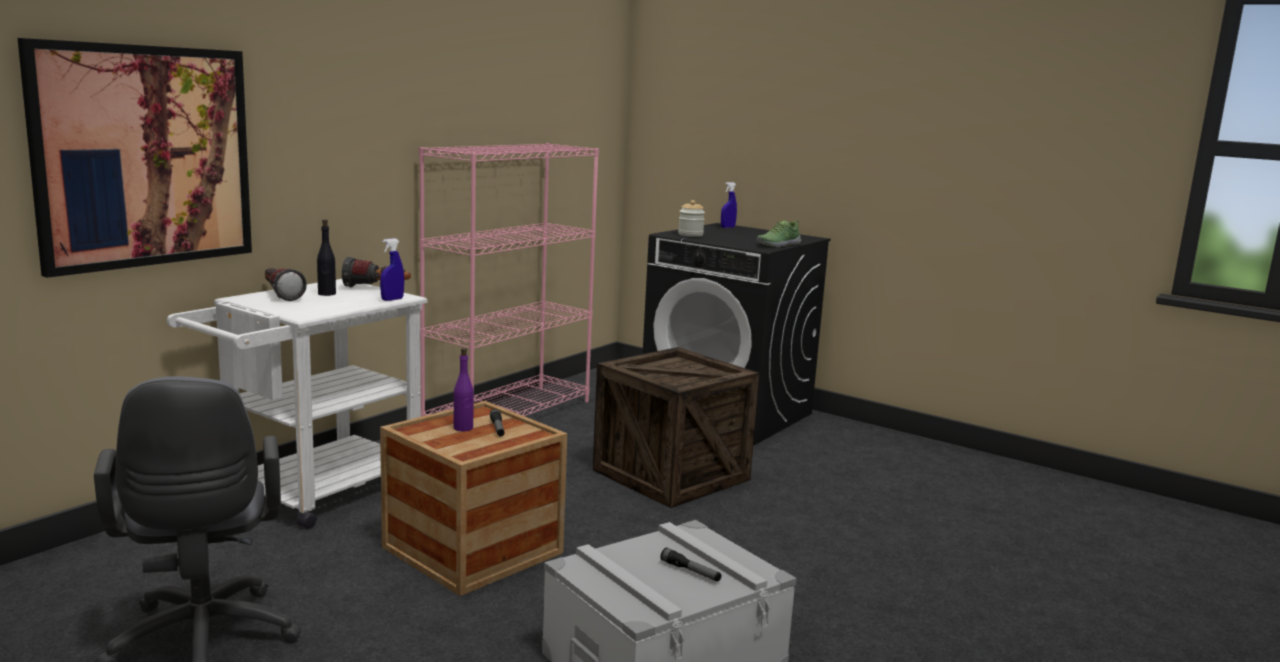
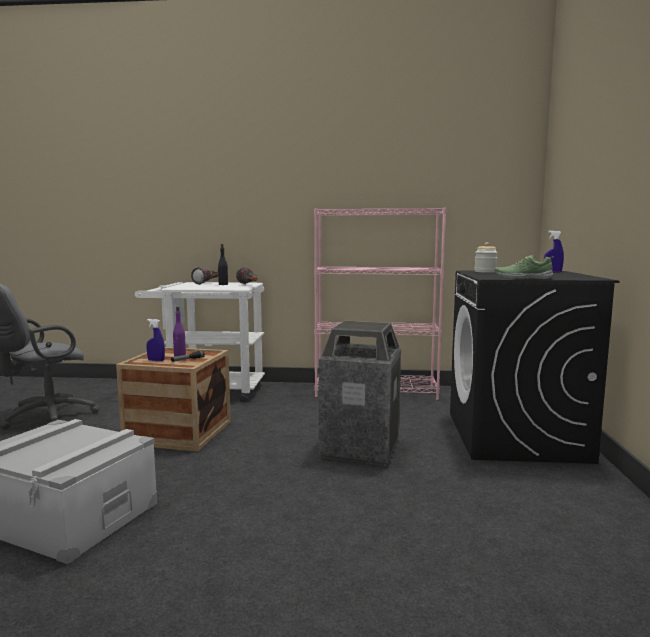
camera: 60 degrees right, 5 degrees down
picture [18,38,252,278] -> none
blue spray bottle [380,238,404,301] -> blue spray bottle moved to [146,319,165,361]
crate [593,347,759,508] -> trash can [319,320,401,466]
flashlight [660,548,721,582] -> none

